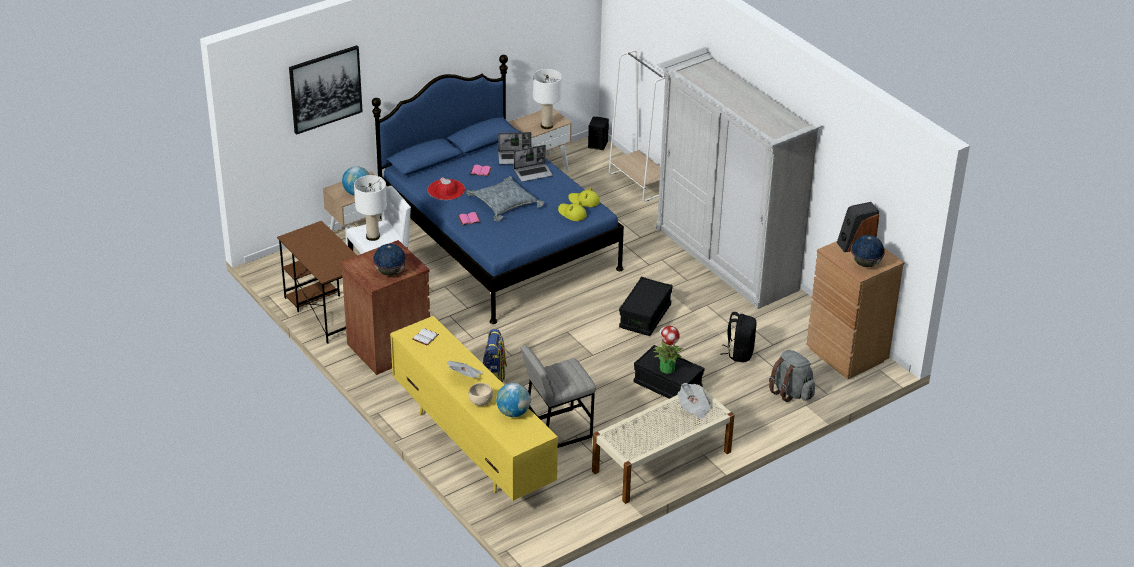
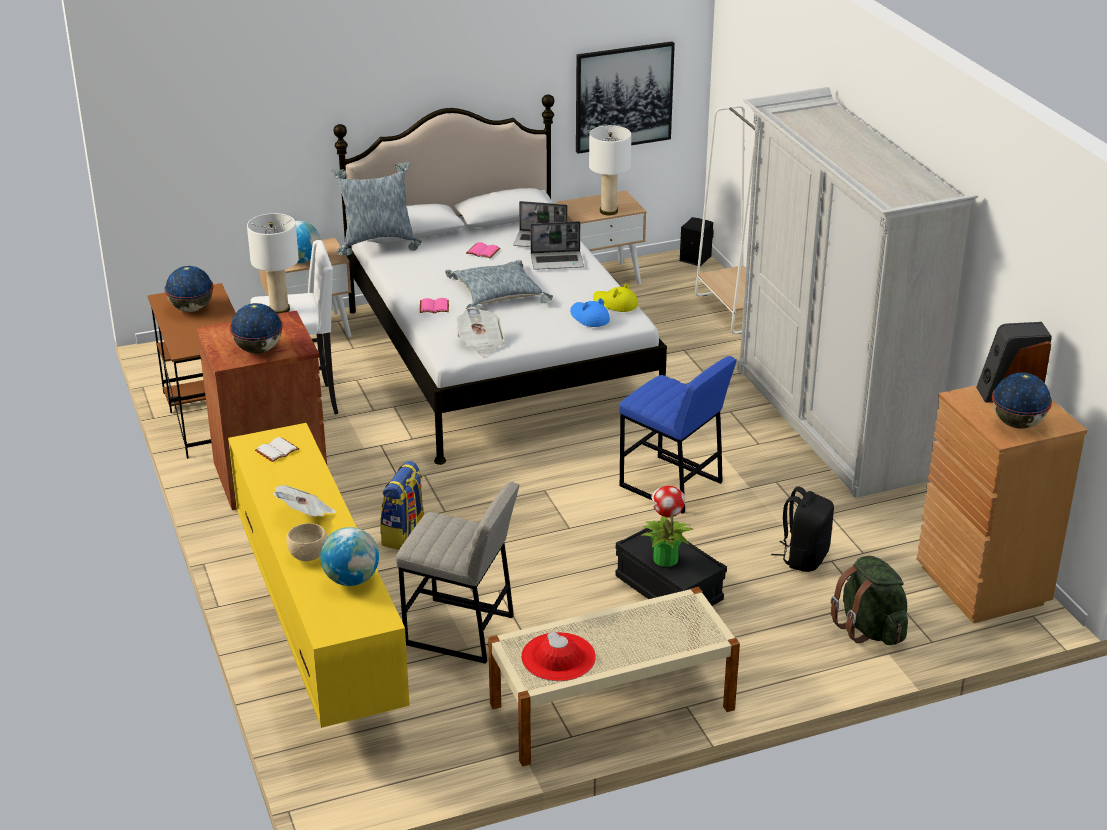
camera: 15 degrees right, 5 degrees down
picture [289,45,363,135] -> picture moved to [576,41,675,154]
blue bed [372,55,624,324] -> white bed [334,94,667,465]
red hat [428,177,465,200] -> red hat moved to [521,631,596,681]
grey chair [520,345,596,448] -> grey chair turned 150 degrees counterclockwise [396,482,519,664]
yellow hat [558,201,587,221] -> blue hat [570,298,610,327]
black storage box [619,276,673,336] -> blue chair [619,356,737,514]
newspaper [677,383,712,419] -> newspaper moved to [457,307,504,356]
grey backpack [769,350,815,402] -> green backpack [831,556,908,645]
none -> globe [165,266,213,312]
none -> pillow [331,162,422,256]

